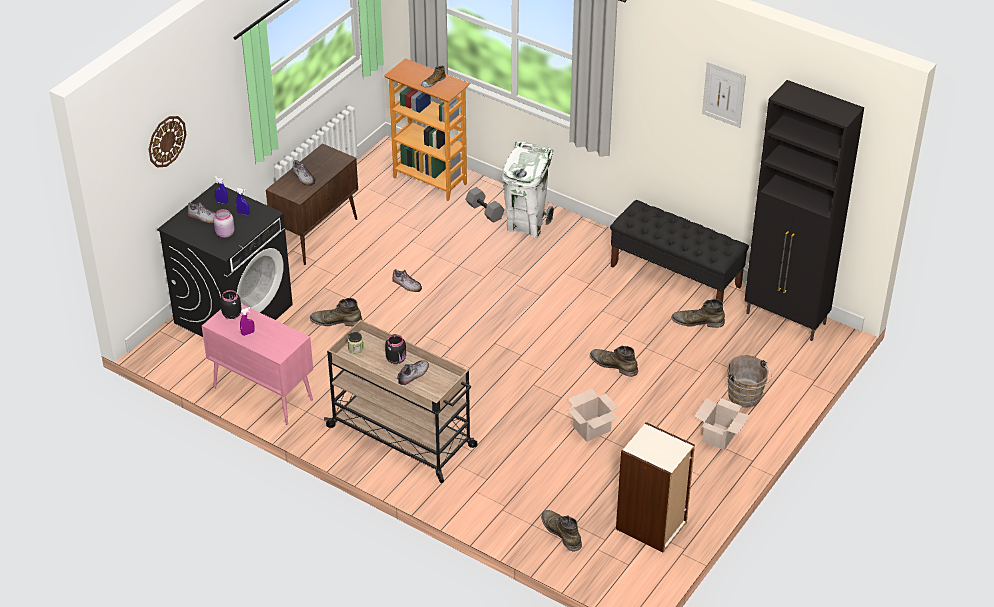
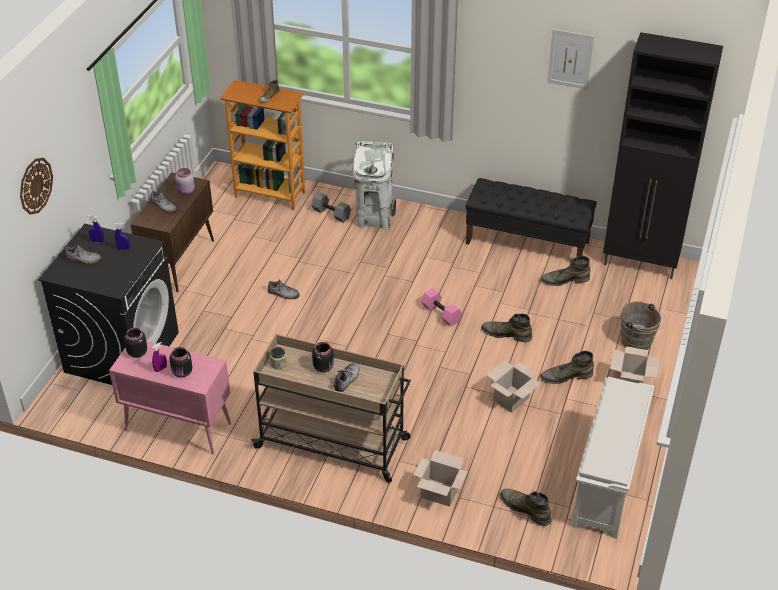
camera: 15 degrees left, 0 degrees up
pink jar [214,209,235,238] -> pink jar moved to [175,168,195,195]
green boot [310,298,362,327] -> green boot moved to [540,351,594,384]
bookcase [616,422,695,553] -> white shoe rack [572,377,654,539]
none -> black jar [170,347,192,378]
none -> cardboard box [413,450,468,507]
none -> pink dumbbell [421,288,462,326]

